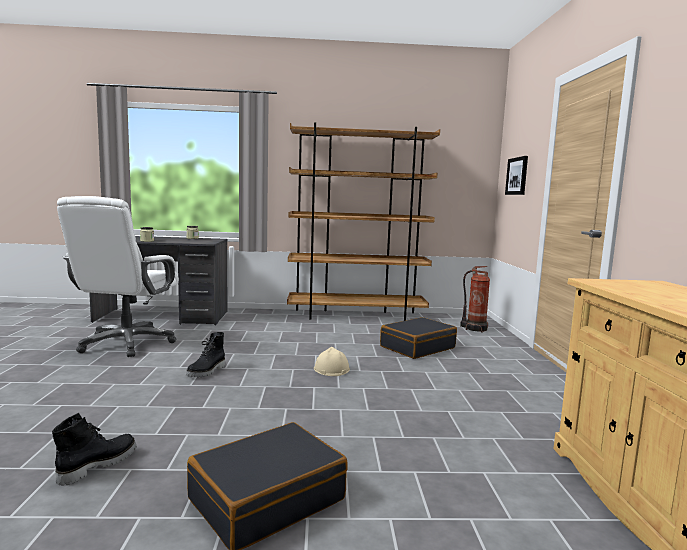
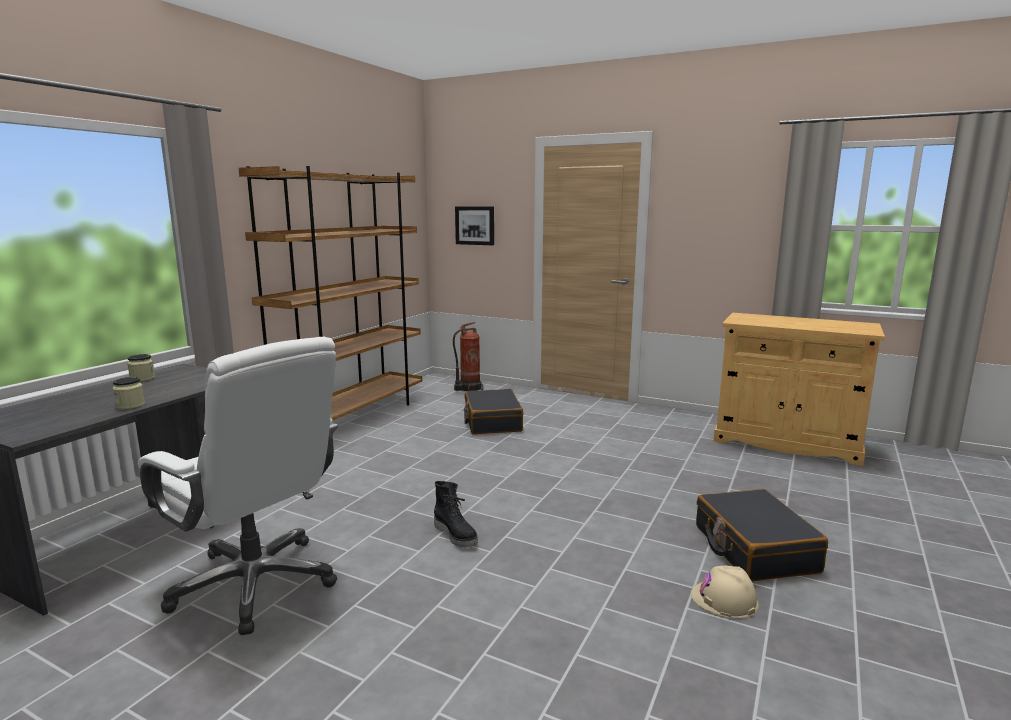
camera: 60 degrees left, 5 degrees up
black boot [52,413,136,486] -> none
beige hard hat [314,347,350,376] -> beige hard hat moved to [691,566,759,618]

